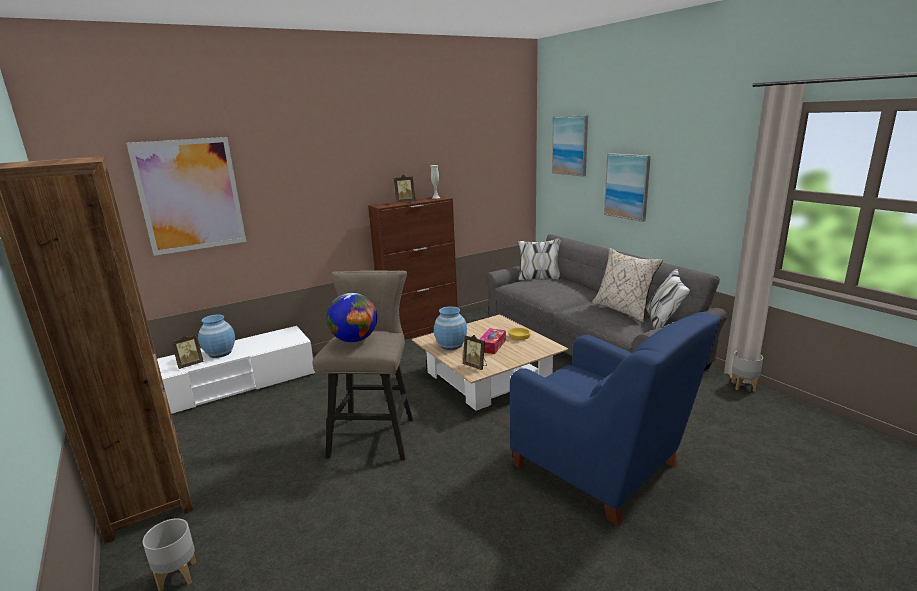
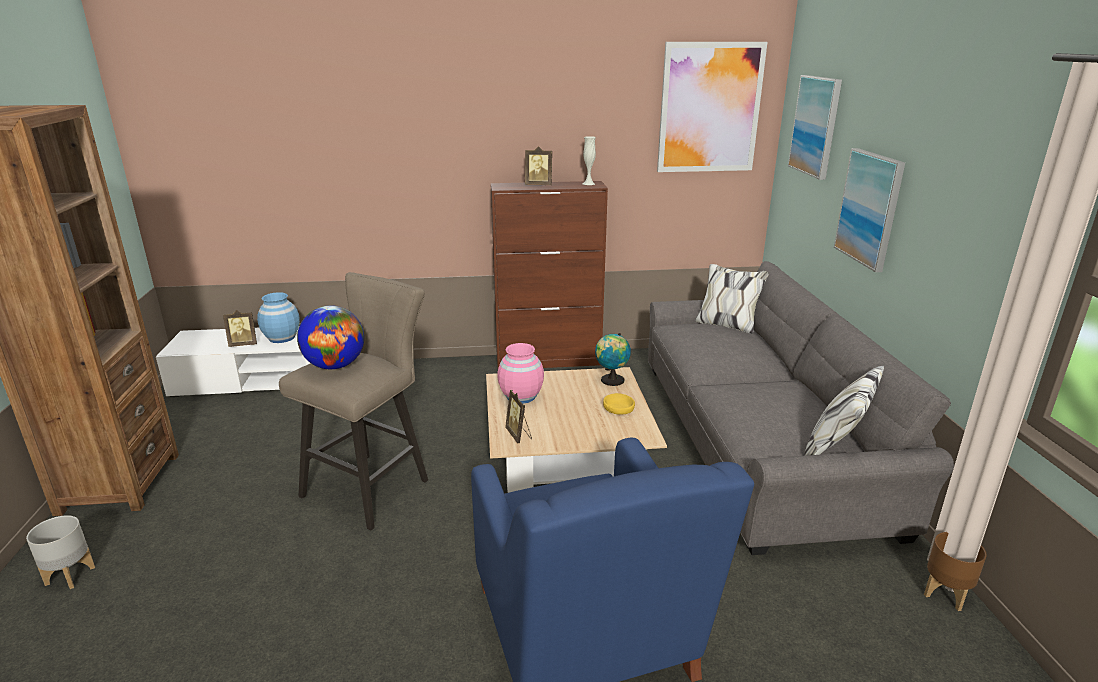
camera: 25 degrees right, 5 degrees up
picture [126,137,246,256] -> picture moved to [657,42,767,172]
blue vase [434,306,467,350] -> pink vase [497,343,544,404]
tissue box [480,328,506,354] -> none
beige pillow [592,248,663,322] -> none
grey planter [731,351,763,392] -> brown planter [924,532,987,611]
none -> globe [595,333,631,386]

